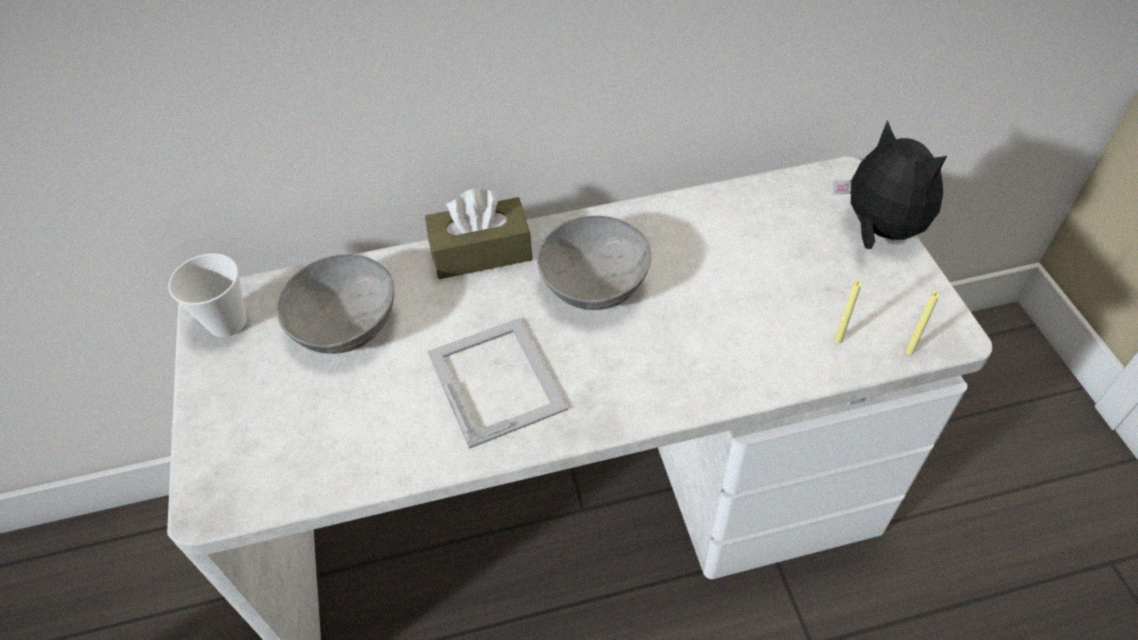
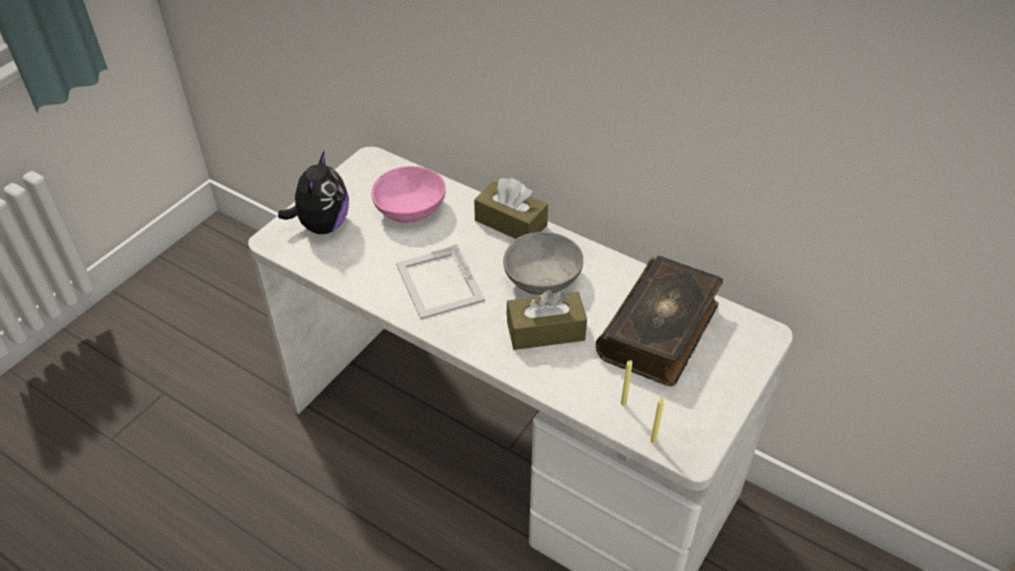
camera: 45 degrees right, 5 degrees down
cup [169,253,246,337] -> none
grey bowl [276,254,394,354] -> pink bowl [371,166,446,223]
picture frame [428,318,568,449] -> picture frame turned 135 degrees clockwise [396,244,485,319]
plush toy [833,120,947,249] -> plush toy moved to [278,151,349,234]
none -> brown tissue box [506,290,587,350]
none -> book [596,256,723,386]

